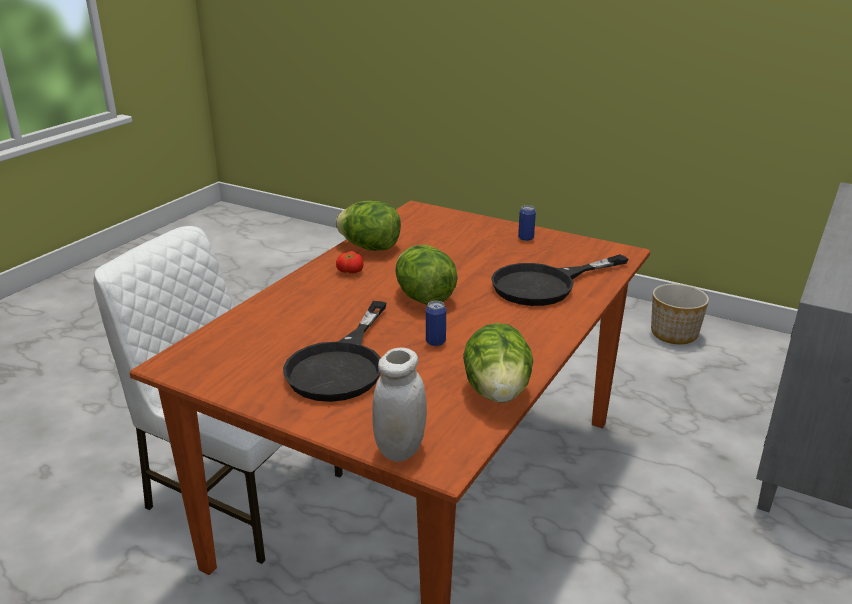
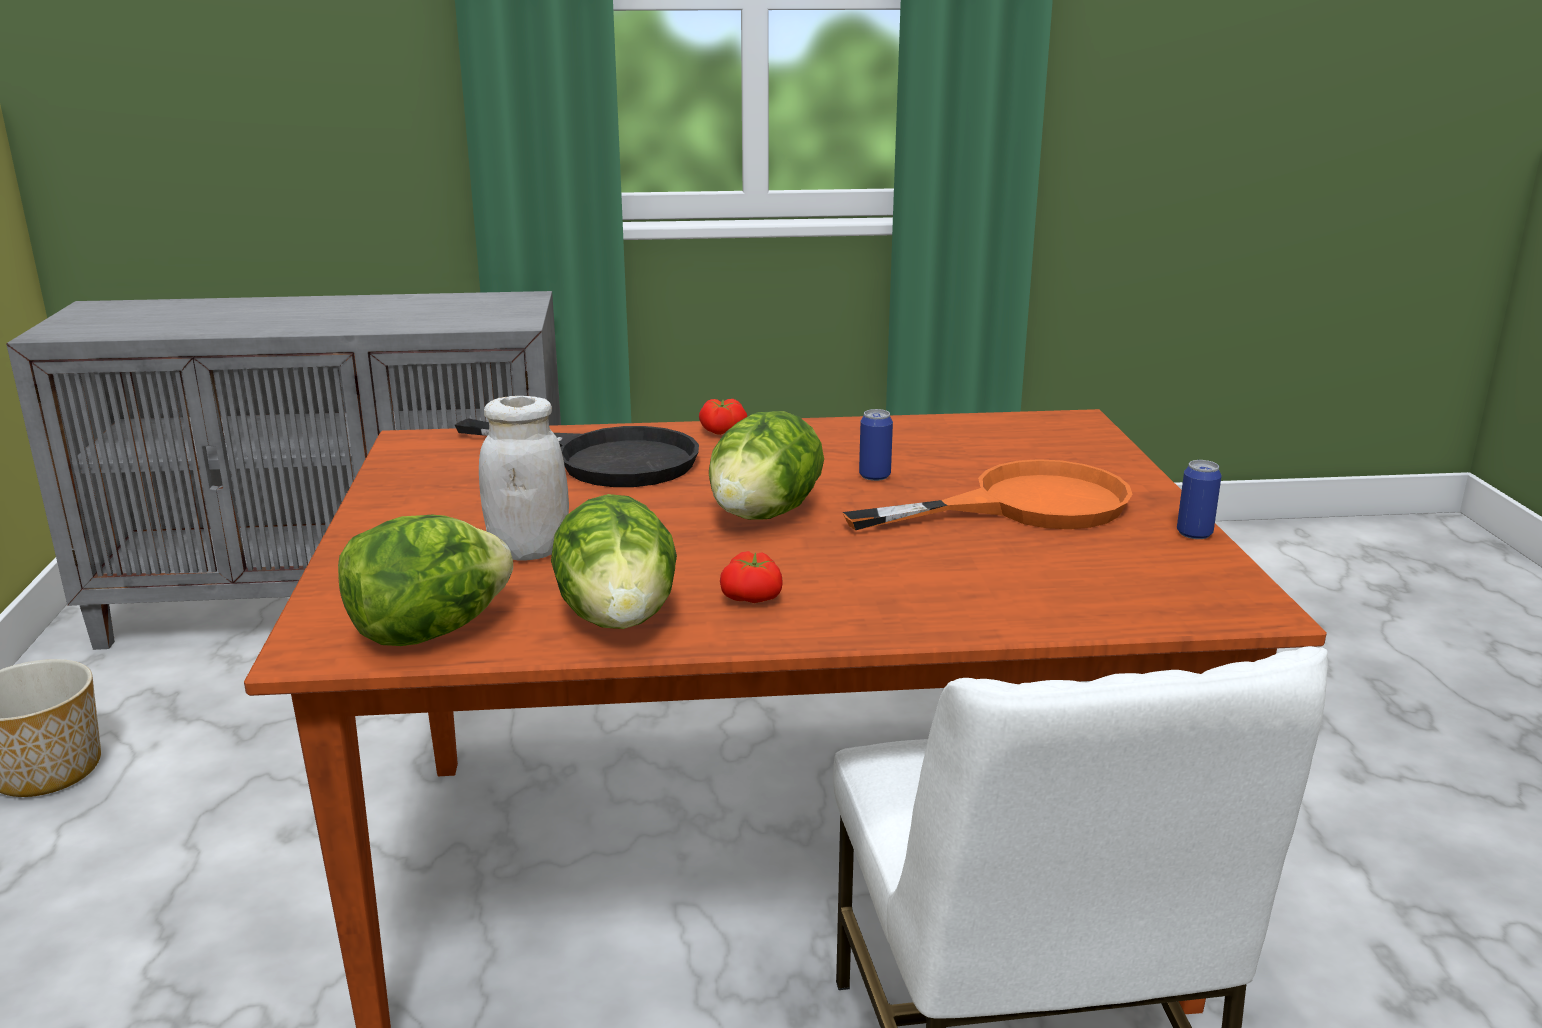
camera: 125 degrees left, 5 degrees down
black frying pan [283,301,386,402] -> orange frying pan [843,459,1132,530]
white jar [372,348,427,462] -> white jar moved to [479,396,569,560]
lettuce [463,323,533,403] -> lettuce moved to [338,515,513,646]
can [518,205,536,241] -> can moved to [1177,460,1222,539]
none -> tomato [699,399,747,435]

